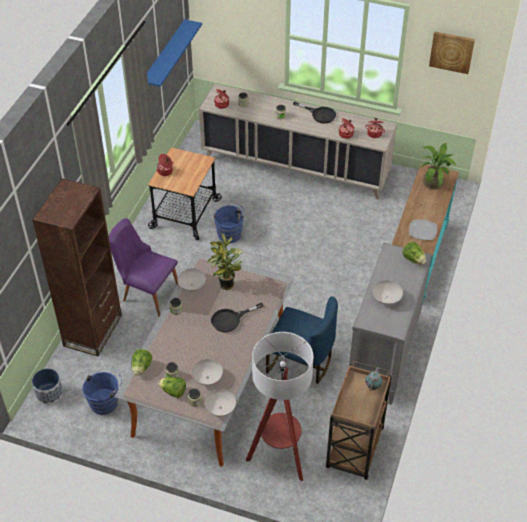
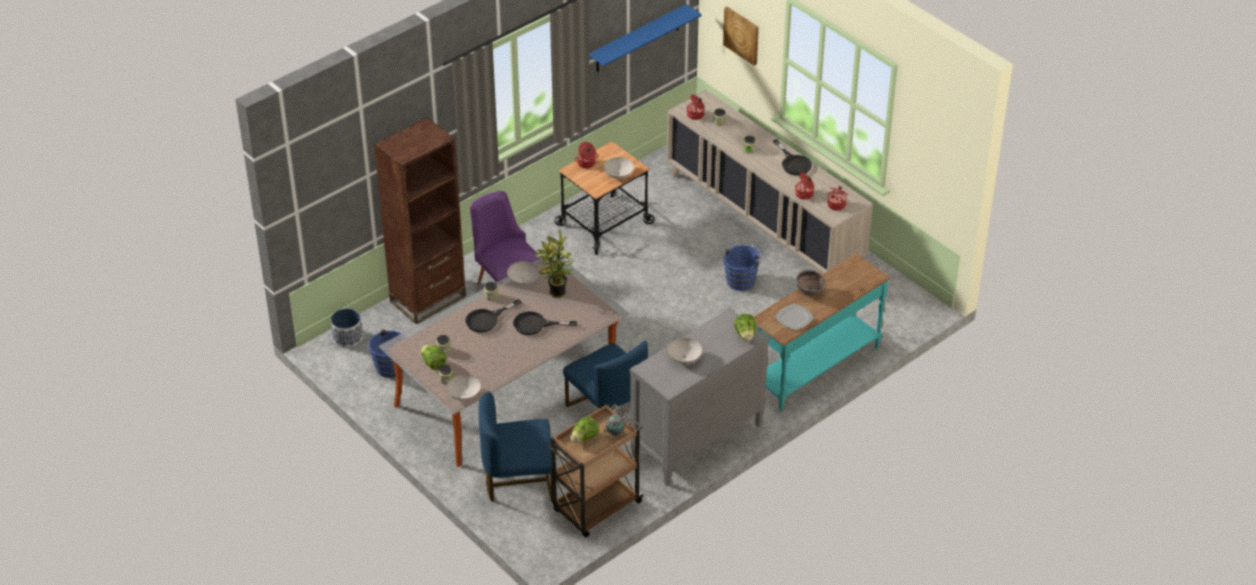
camera: 30 degrees right, 5 degrees down
lettuce [131,349,153,376] -> lettuce moved to [570,417,599,443]
white bowl [192,359,223,385] -> white bowl moved to [604,157,634,179]
blue bucket [213,202,244,243] -> blue bucket moved to [724,242,763,291]
floor lamp [246,332,313,481] -> blue chair [478,392,553,503]
potted plant [420,143,456,189] -> none
picture [429,32,475,74] -> picture moved to [723,7,759,66]
none -> black frying pan [465,299,522,333]
none -> brown bowl [796,270,826,296]

